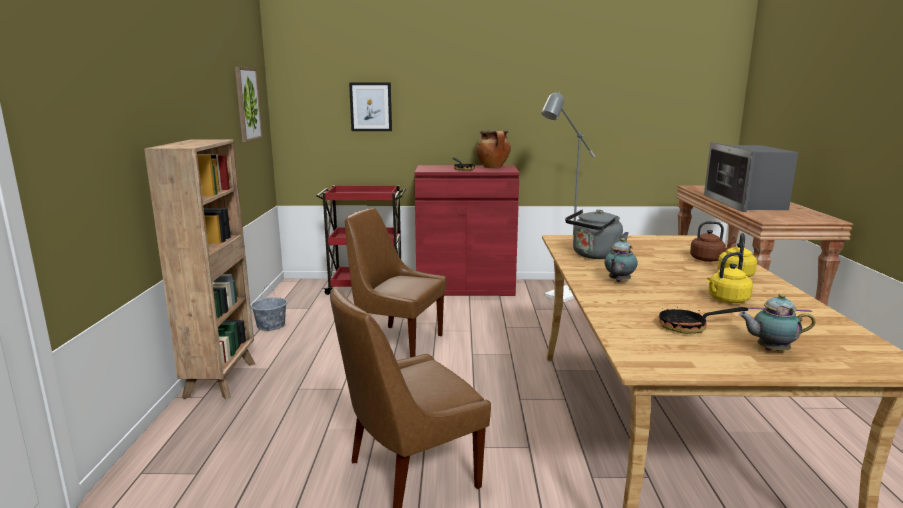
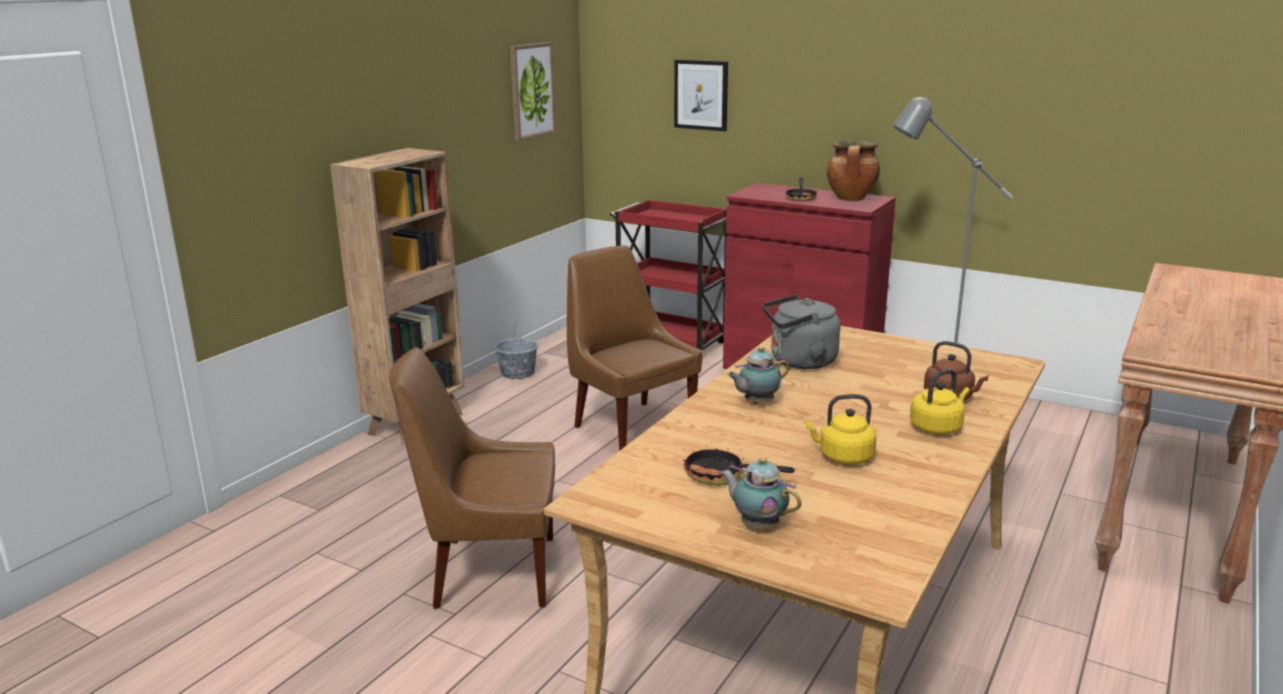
camera: 30 degrees right, 5 degrees up
microwave [704,142,798,212] -> none

